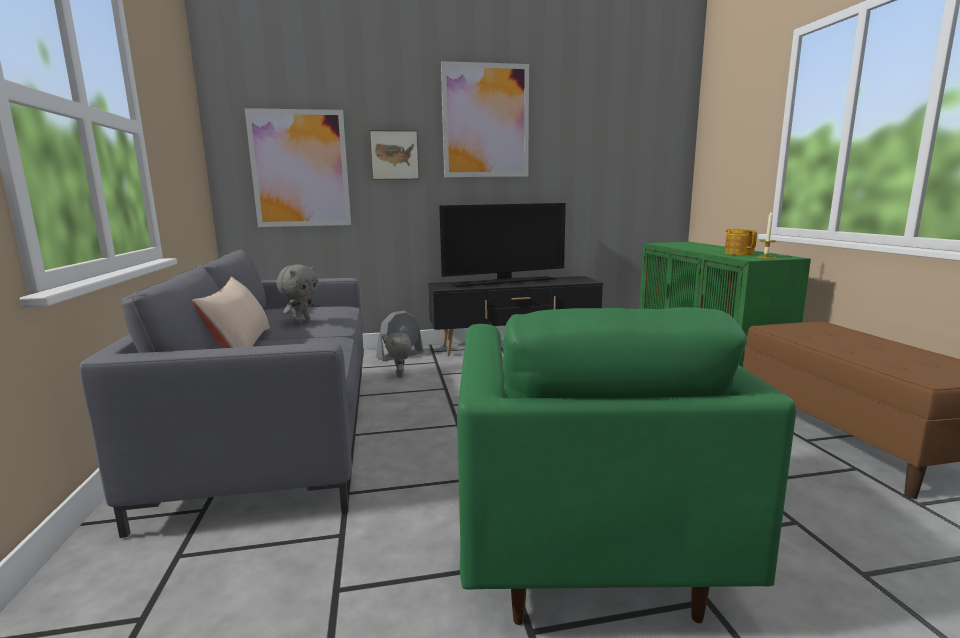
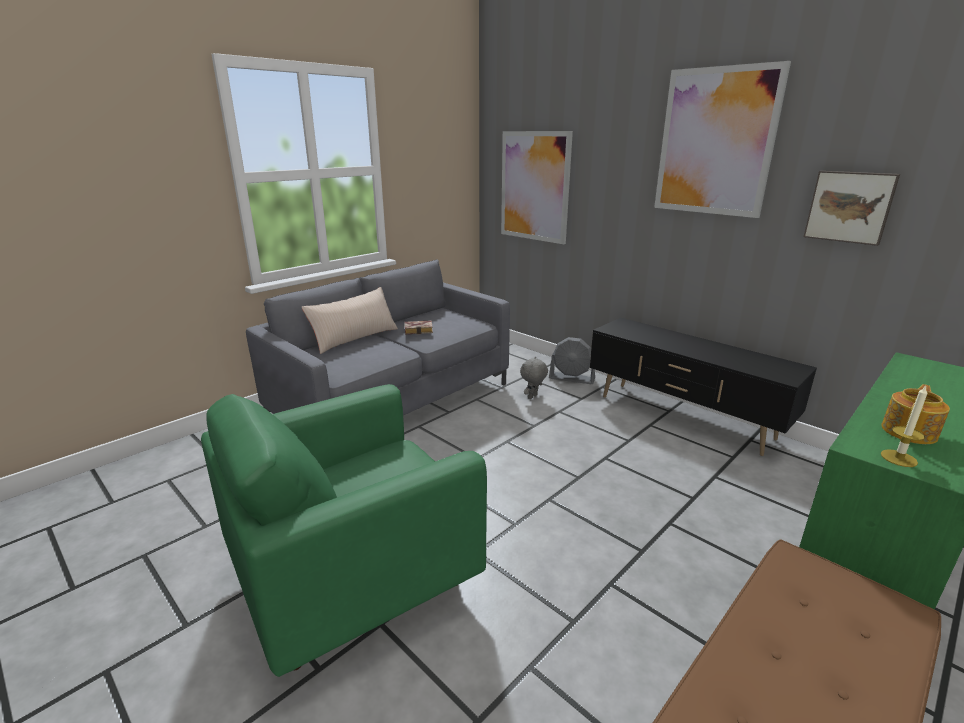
camera: 55 degrees right, 10 degrees up
grey plush toy [276,264,319,324] -> book [404,321,433,335]
picture [369,130,419,180] -> picture moved to [803,171,900,246]
television [439,203,566,287] -> none

